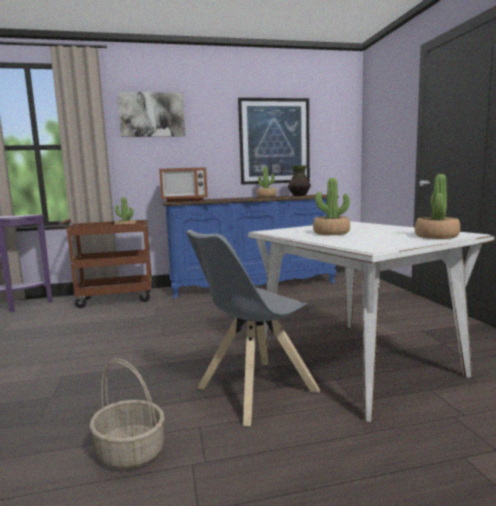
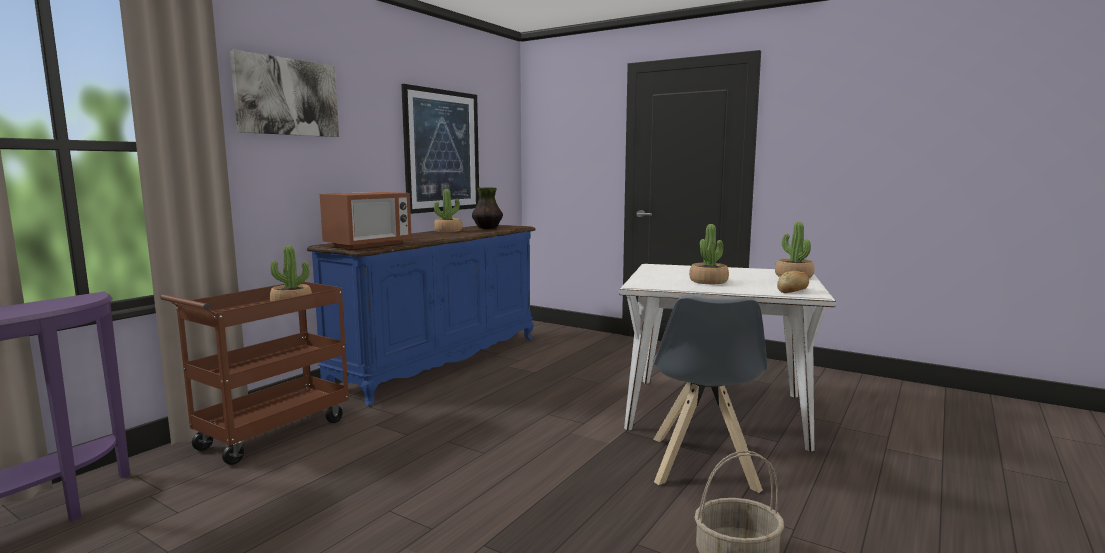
camera: 45 degrees left, 0 degrees up
none -> bread [777,271,809,293]

